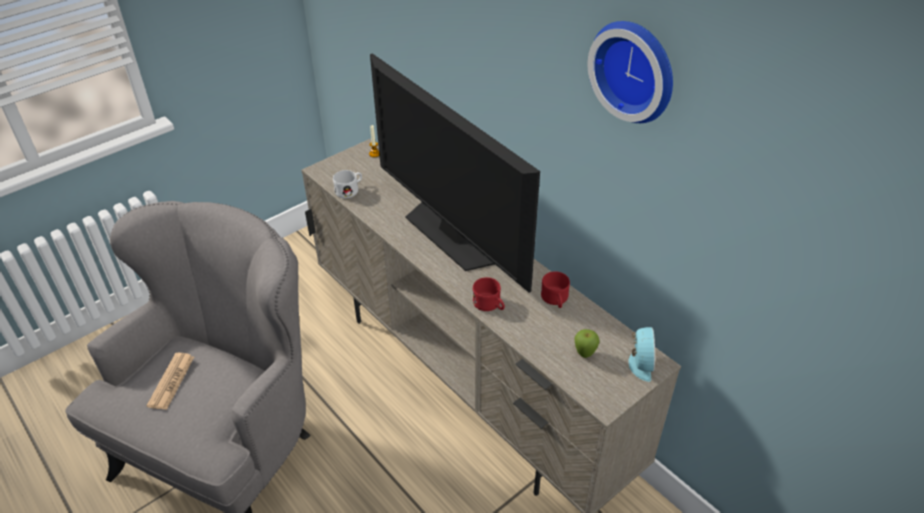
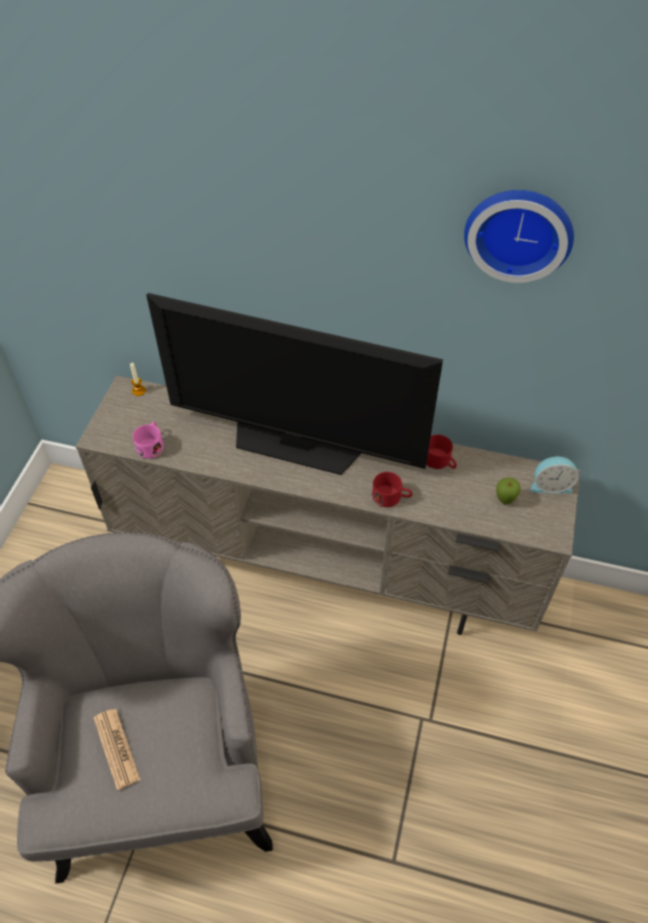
camera: 35 degrees left, 10 degrees up
white mug [333,170,362,198] -> pink mug [133,422,164,459]
alarm clock [628,327,655,382] -> alarm clock turned 120 degrees clockwise [530,456,578,493]

